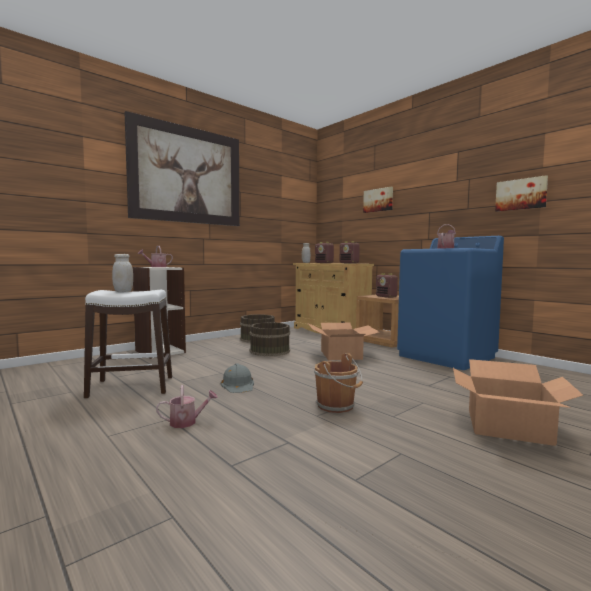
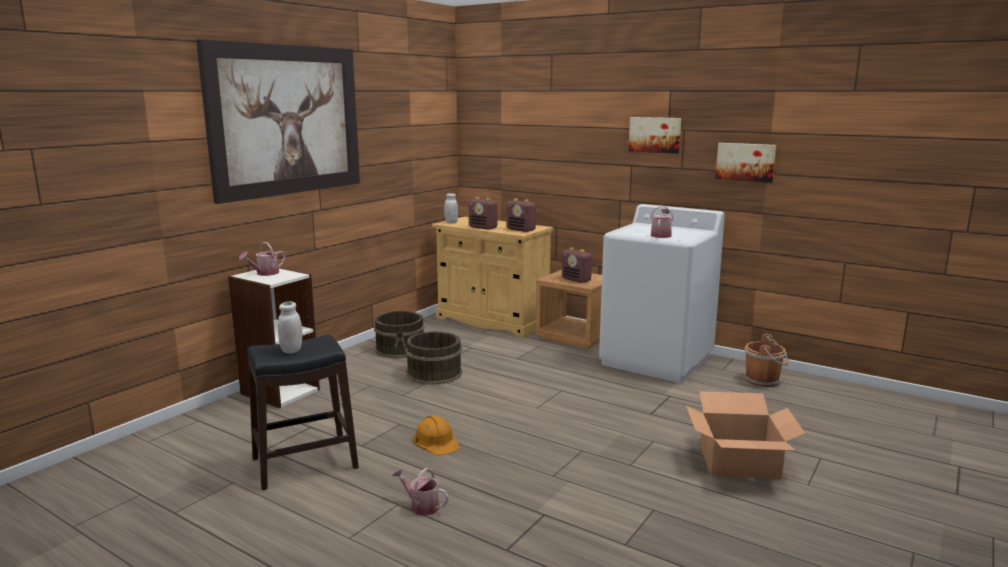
camera: 15 degrees left, 10 degrees up
white stool [84,290,172,398] -> black stool [247,335,359,490]
watering can [156,385,218,428] -> watering can turned 120 degrees counterclockwise [392,467,449,516]
grey hard hat [220,363,254,393] -> orange hard hat [413,415,460,456]
cardboard box [308,323,380,360] -> none
brown bucket [314,353,363,413] -> brown bucket moved to [745,334,789,387]
picture [363,187,393,213] -> picture moved to [629,117,681,154]
blue washing machine [397,236,504,370] -> white washing machine [599,204,725,383]

